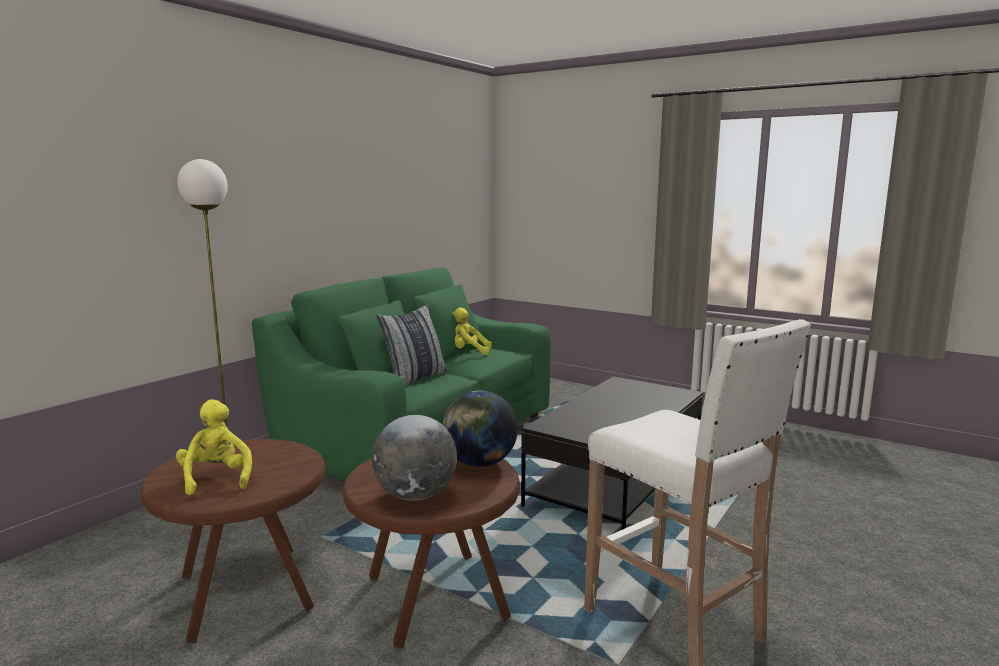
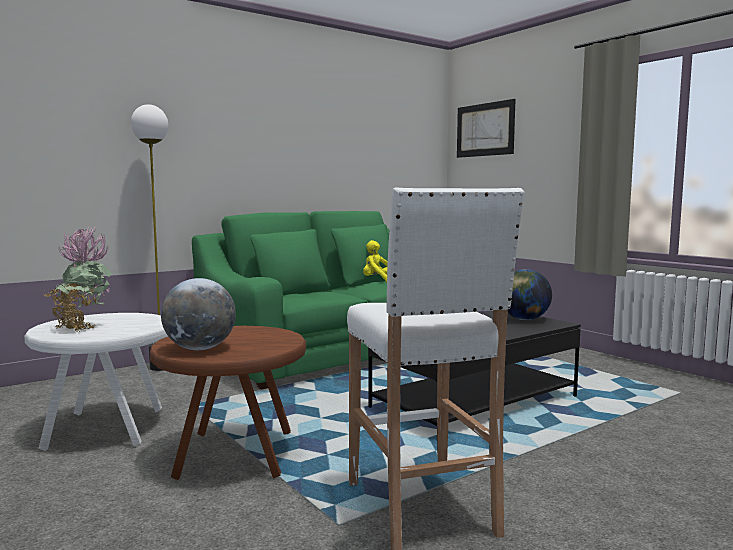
camera: 20 degrees right, 5 degrees down
brown side table [141,439,325,643] -> white side table [24,313,168,451]
yellow plush toy [176,399,252,495] -> potted plant [45,227,112,332]
pillow [376,304,447,386] -> none
globe [442,390,518,467] -> globe moved to [507,269,552,320]
none -> picture [457,99,515,158]

